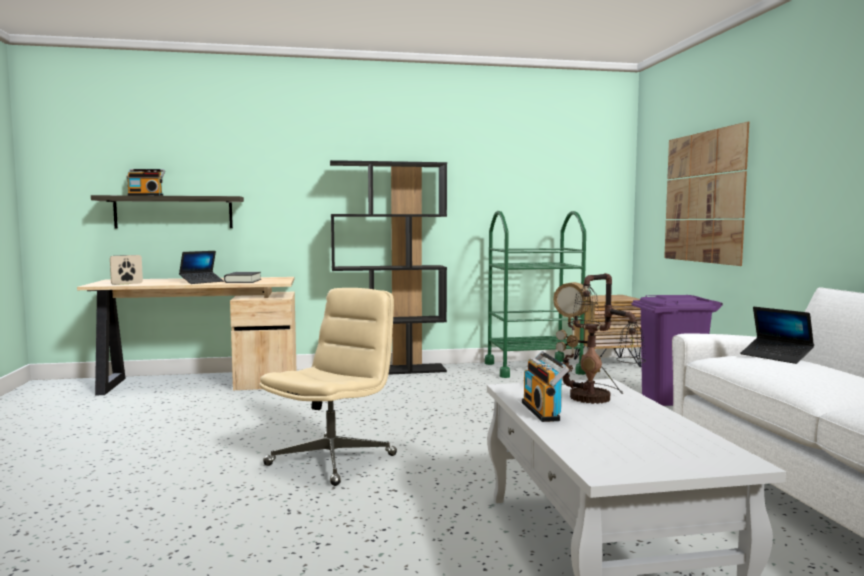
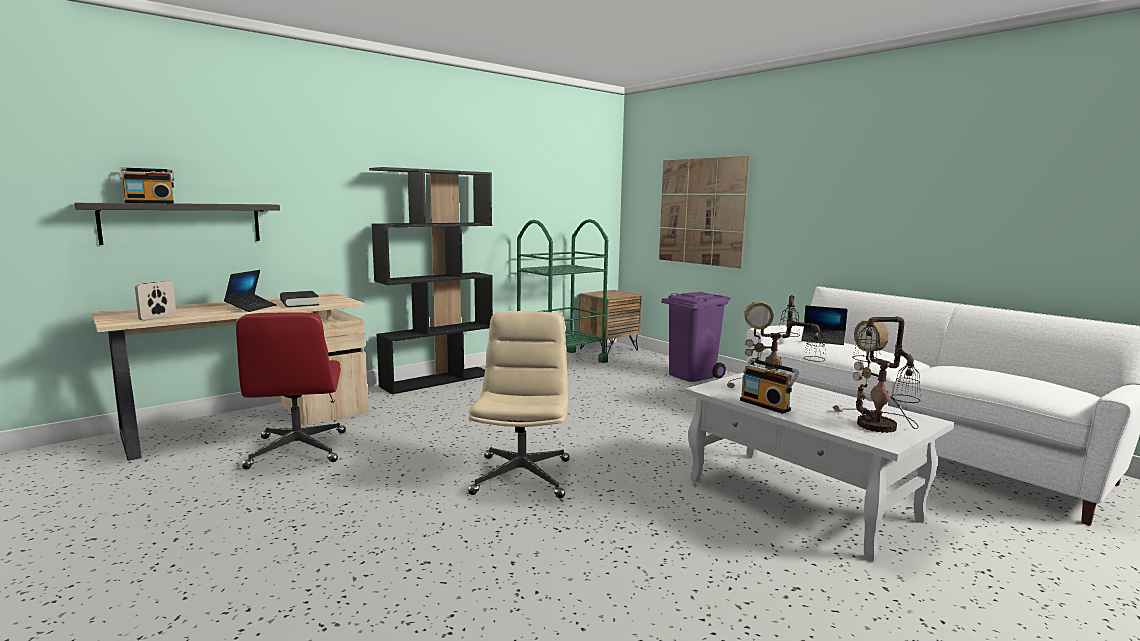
camera: 30 degrees left, 5 degrees up
none -> red office chair [236,312,346,469]
none -> table lamp [832,316,920,433]

